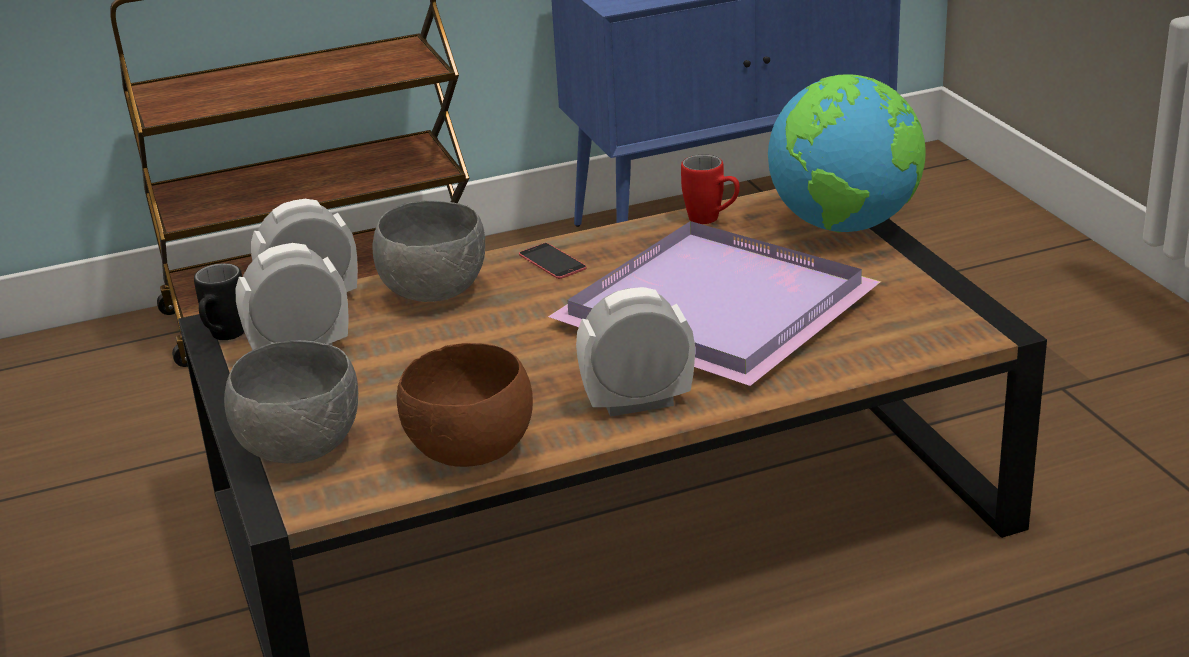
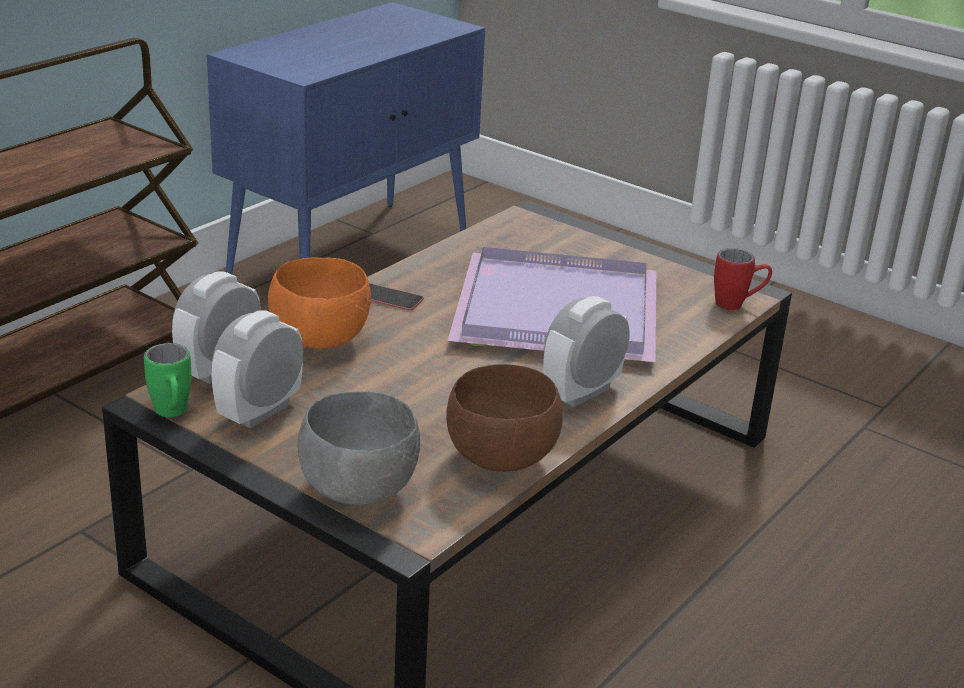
camera: 35 degrees left, 0 degrees up
black mug [194,263,244,340] -> green mug [144,343,191,417]
grey bowl [373,200,485,302] -> orange bowl [268,257,371,349]
red mug [681,155,740,224] -> red mug moved to [714,248,772,310]
globe [768,74,926,233] -> none

